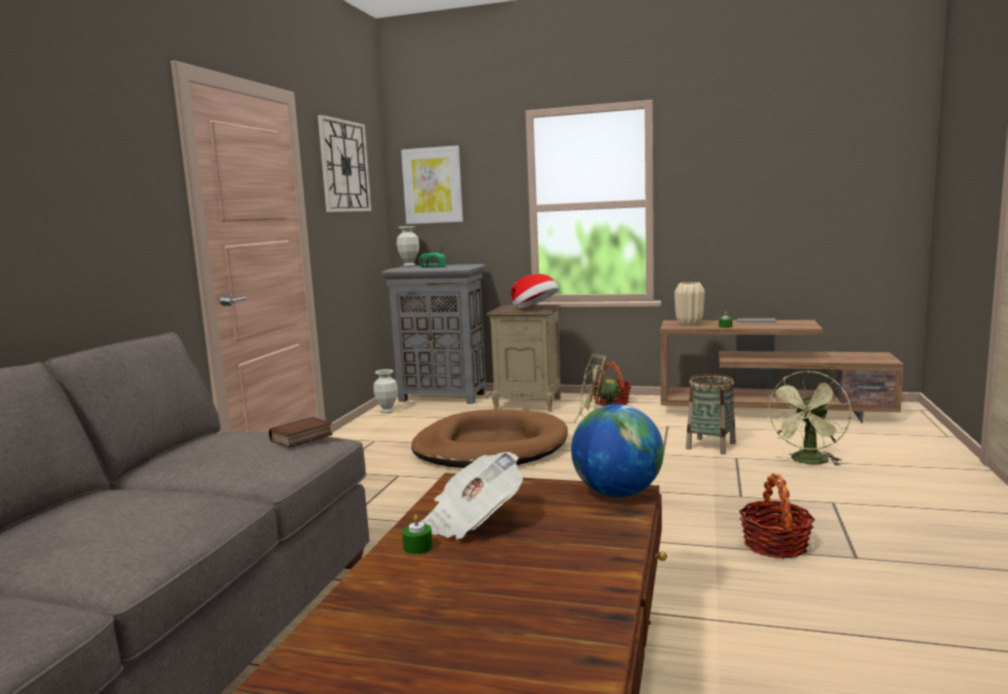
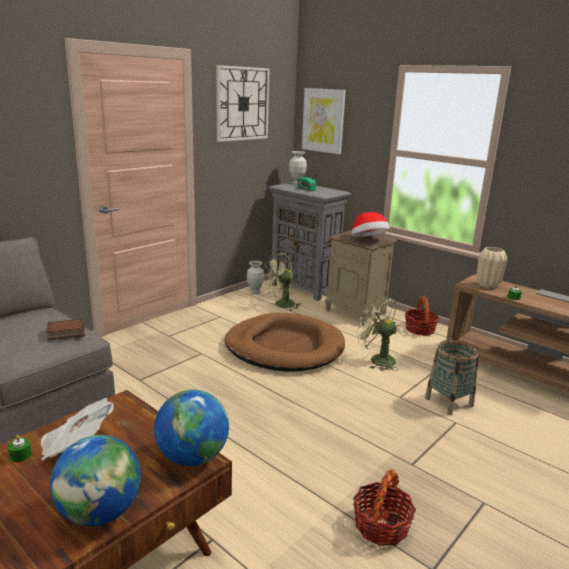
camera: 25 degrees right, 10 degrees up
green fan [766,371,851,466] -> green fan moved to [263,253,302,311]
none -> globe [50,435,141,526]

